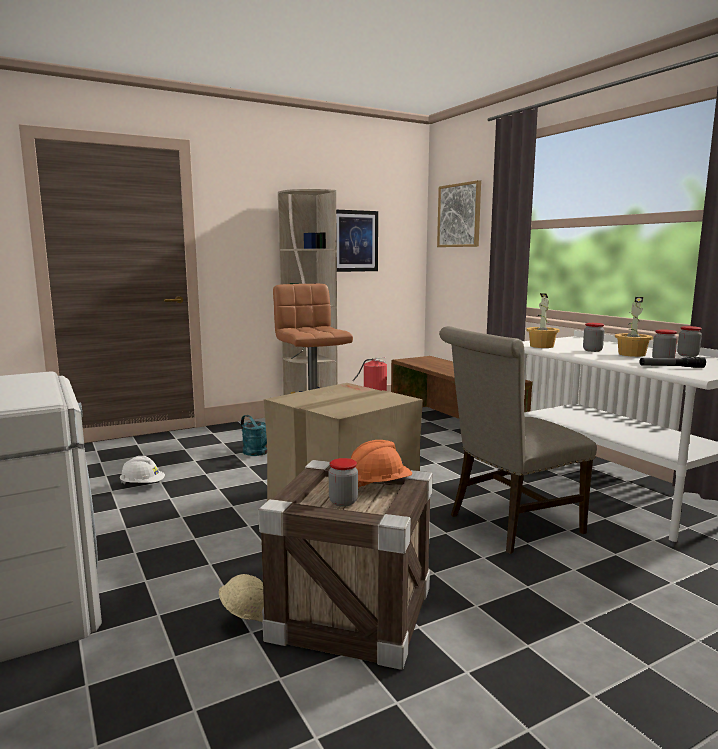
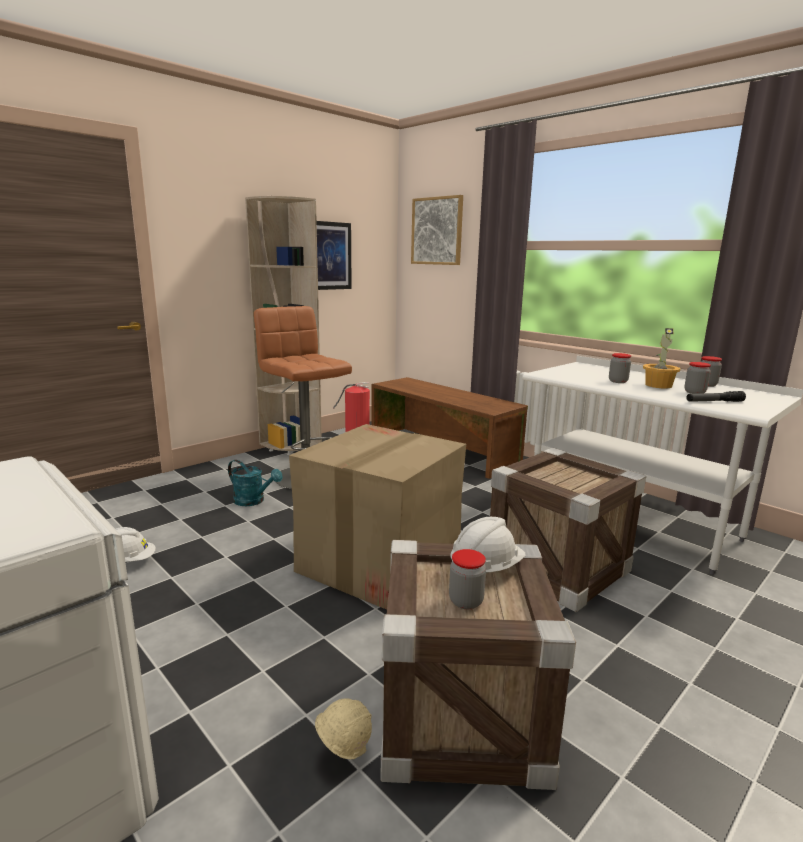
camera: 15 degrees left, 5 degrees up
orange hard hat [351,440,412,488] -> white hard hat [450,517,526,573]
beige chair [439,326,597,554] -> crate [490,448,646,612]
potted plant [526,293,560,348] -> none

